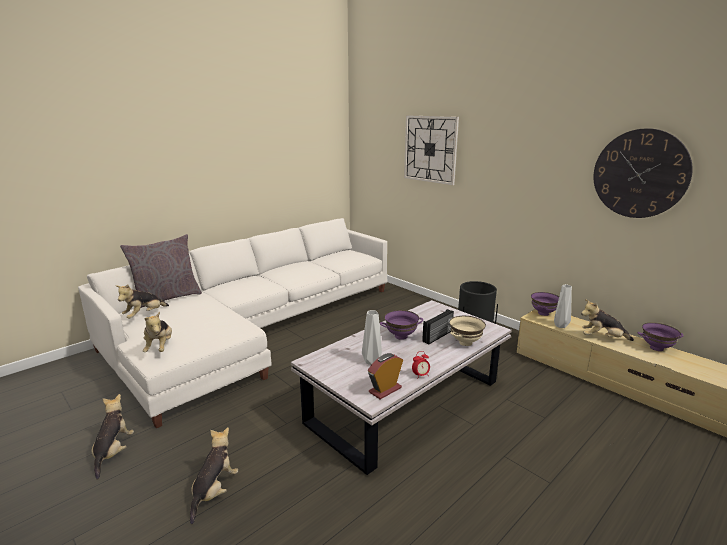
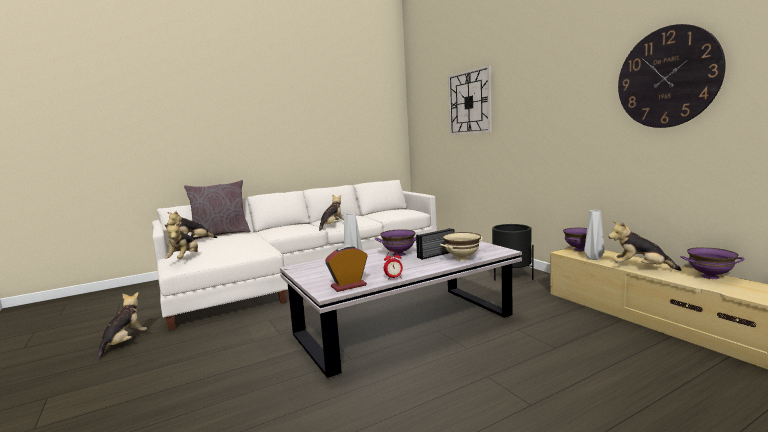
camera: 15 degrees right, 10 degrees down
plush toy [190,427,238,524] -> plush toy moved to [319,195,344,231]

